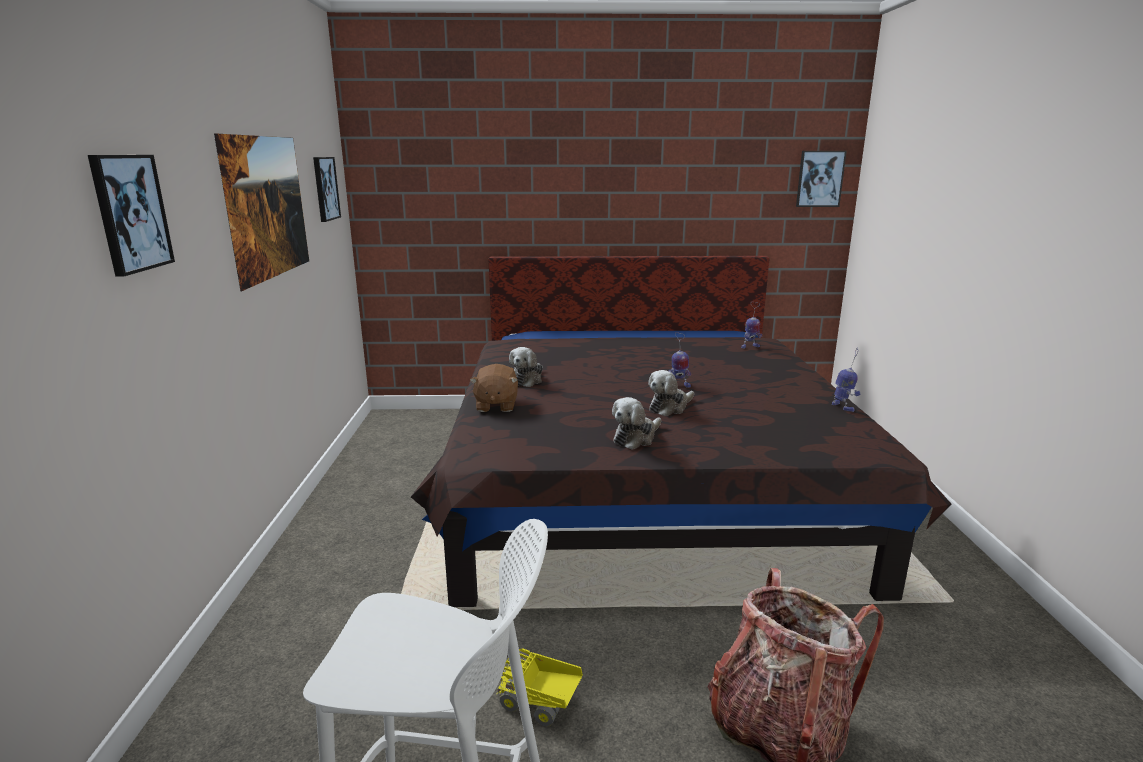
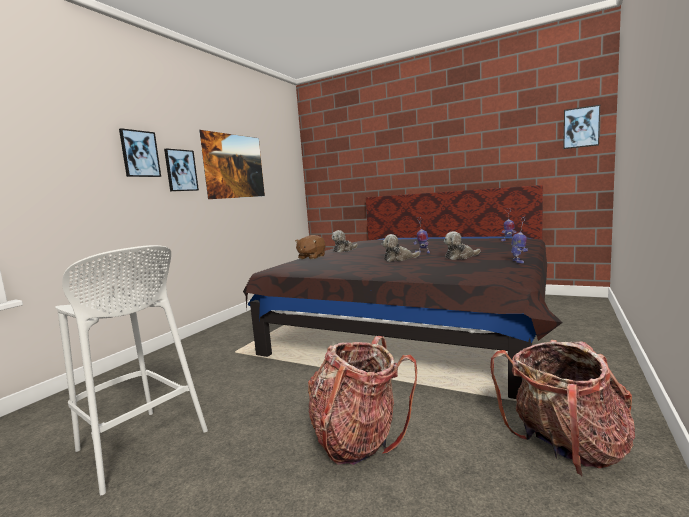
camera: 30 degrees right, 10 degrees down
picture [313,157,341,222] -> picture moved to [164,148,199,191]
toy truck [496,649,583,726] -> none
plush toy [612,397,661,449] -> plush toy moved to [444,231,480,260]
none -> backpack [490,340,635,477]

